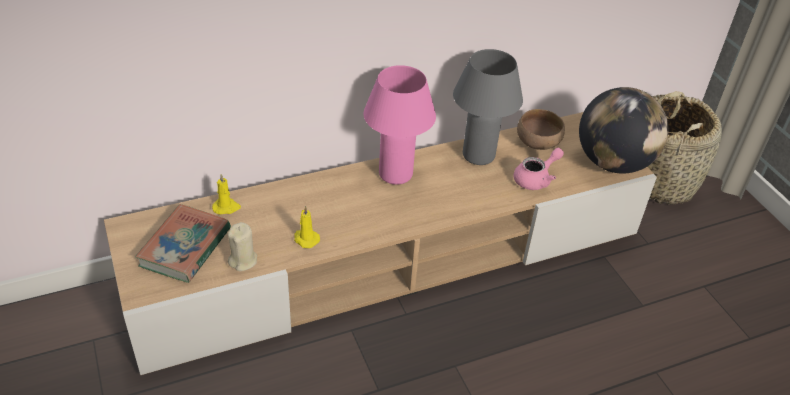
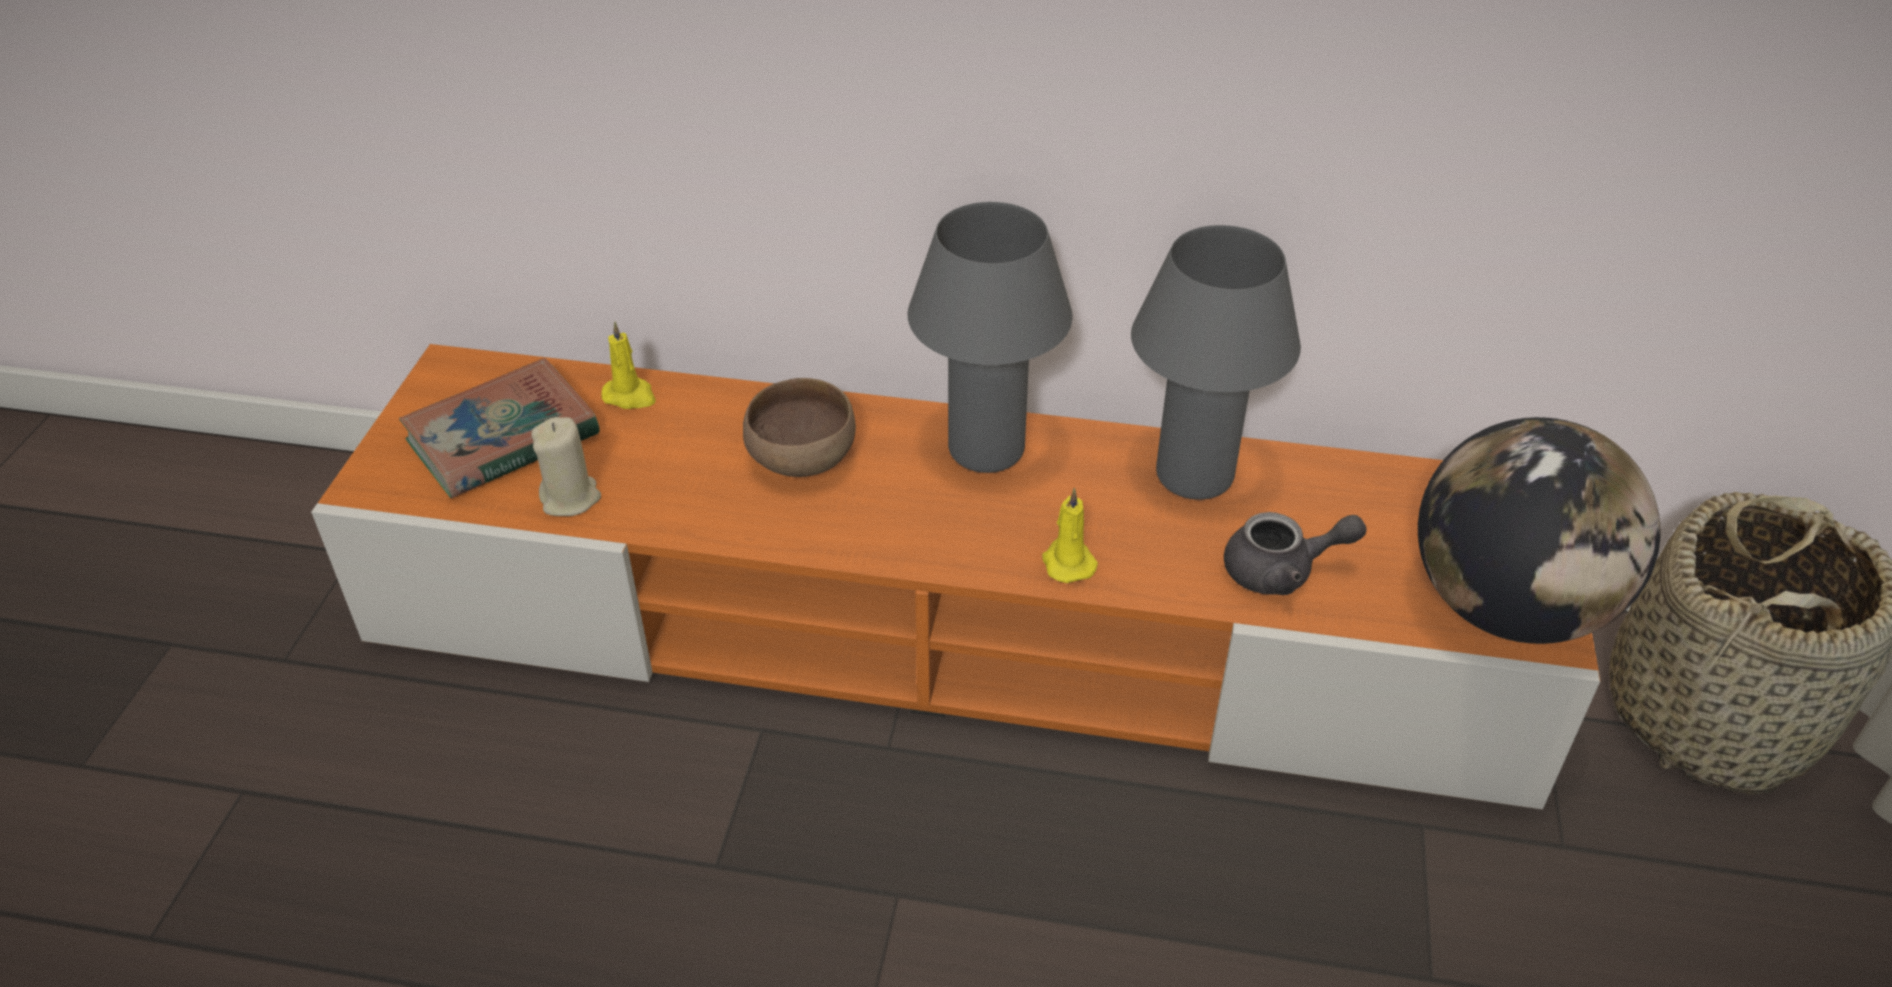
camera: 35 degrees right, 0 degrees up
beige tv stand [104,112,657,375] -> orange tv stand [311,344,1600,810]
yellow candle [294,206,320,248] -> yellow candle moved to [1042,487,1098,583]
pink table lamp [364,65,436,185] -> grey table lamp [908,202,1072,473]
pink teapot [514,148,564,190] -> grey teapot [1224,512,1367,595]
brown bowl [517,109,565,150] -> brown bowl moved to [743,378,856,477]

